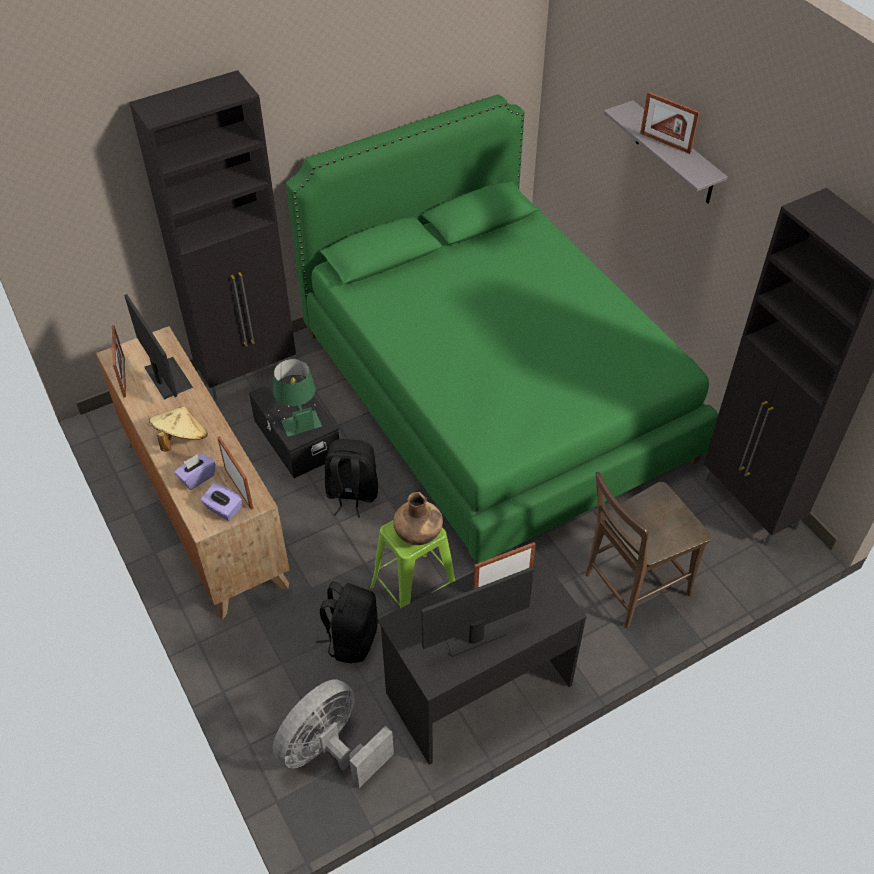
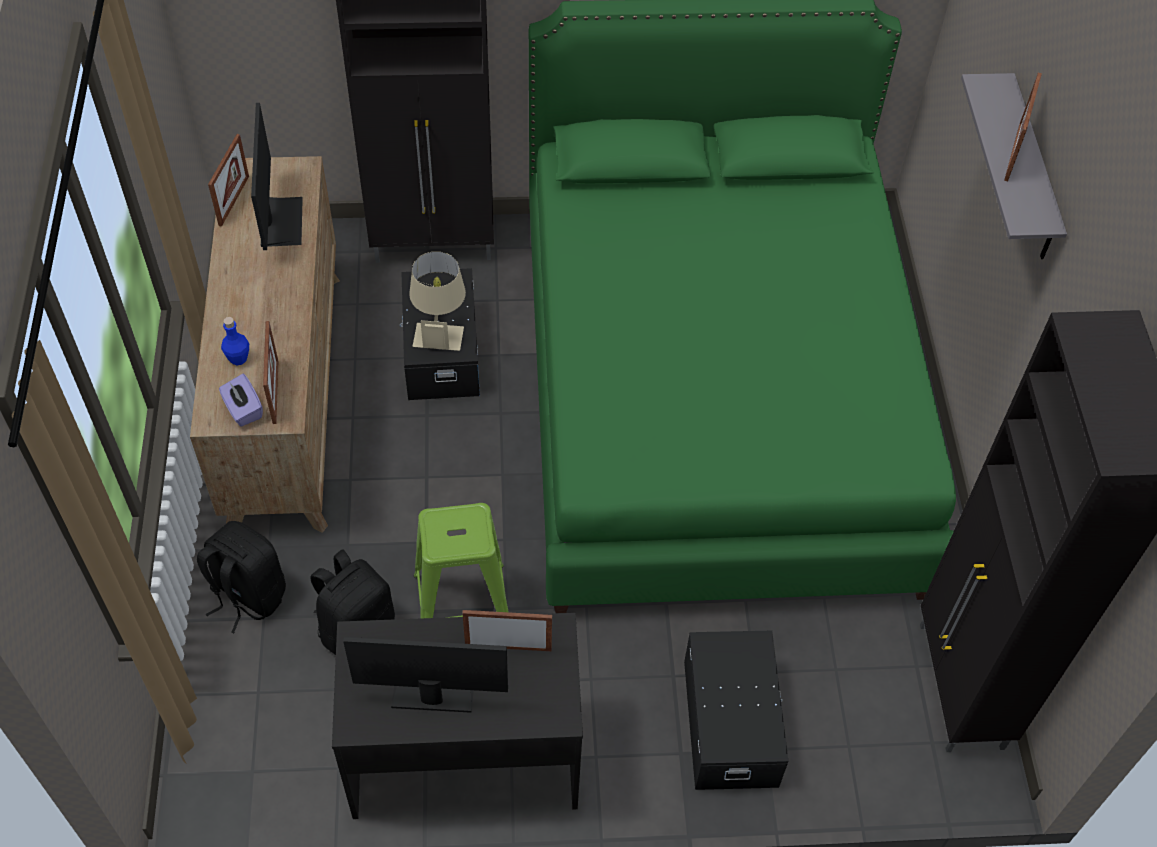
camera: 25 degrees right, 5 degrees up
beige hat [149,406,208,452] -> none
purple tissue box [174,454,215,490] -> blue bottle [221,317,249,365]
green table lamp [273,359,322,437] -> beige table lamp [409,251,466,351]
grey fan [273,679,394,788] -> none
black backpack [325,439,378,518] -> black backpack moved to [197,521,286,633]
brown vase [393,492,443,545] -> none
brown chair [586,472,711,628] -> black storage box [684,631,788,790]
picture frame [640,92,700,154] -> picture frame turned 45 degrees clockwise [1004,73,1042,181]

